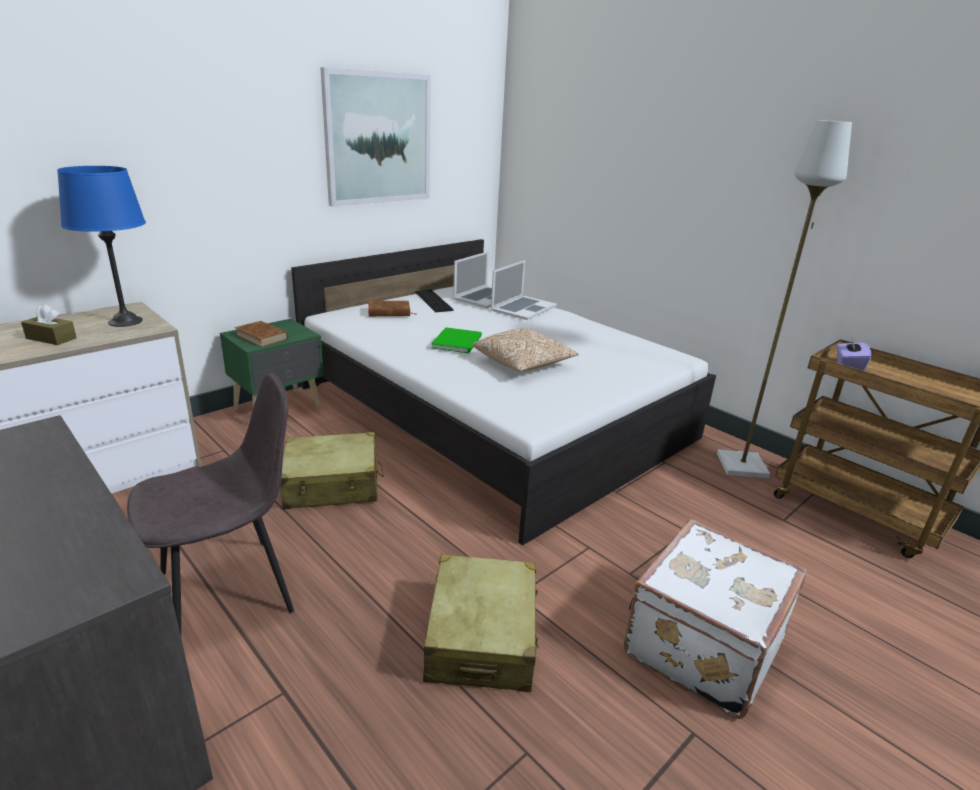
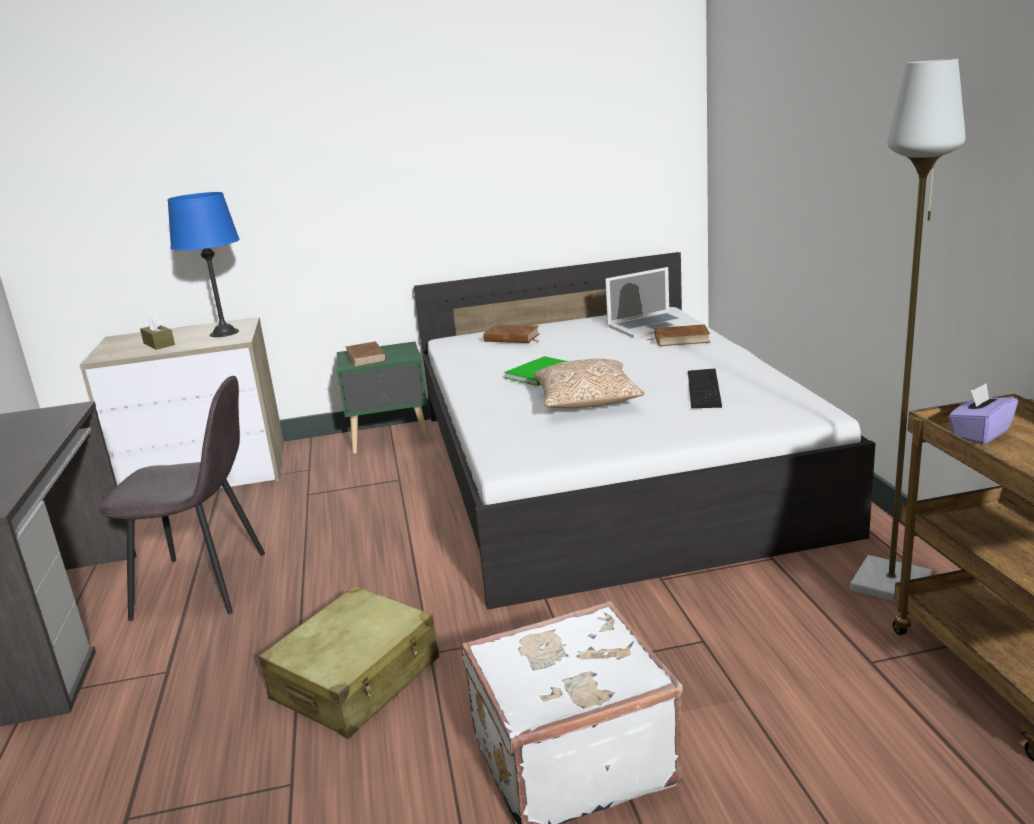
camera: 35 degrees right, 5 degrees down
beige suitcase [280,432,384,509] -> none
picture [320,67,431,206] -> none
keyboard [415,289,454,312] -> keyboard moved to [688,369,722,408]
laptop [491,260,557,320] -> brown book [647,324,710,346]

